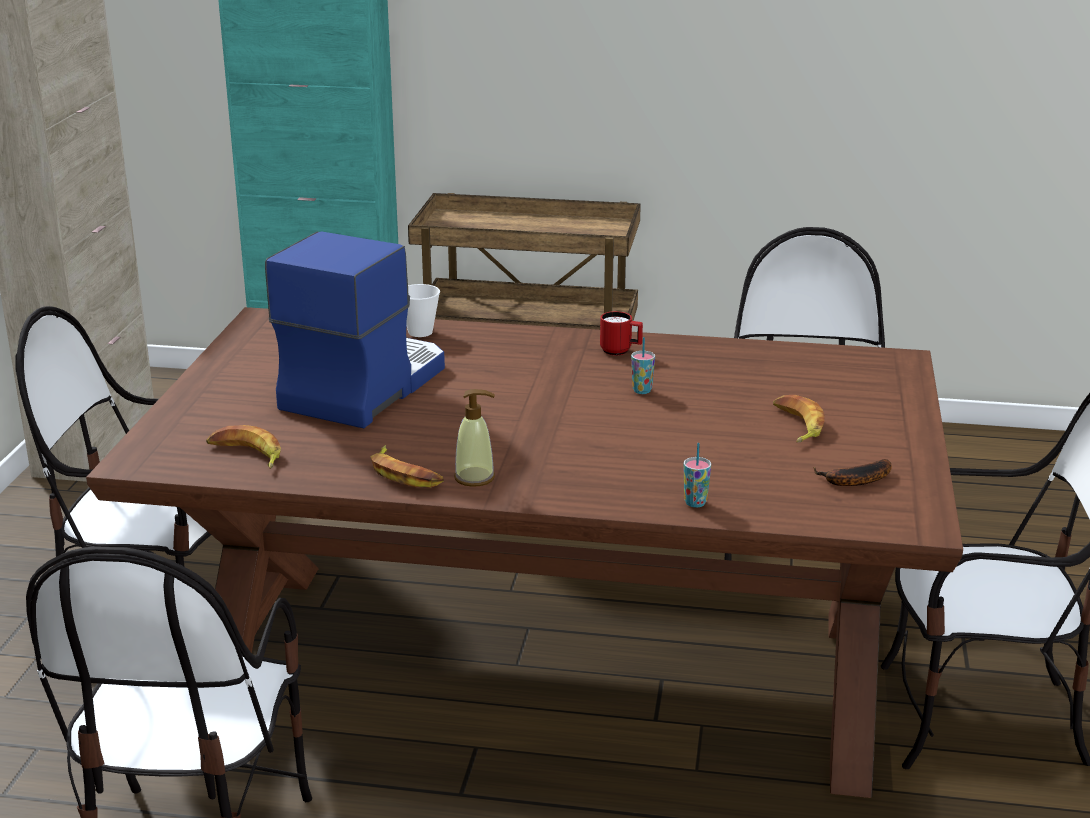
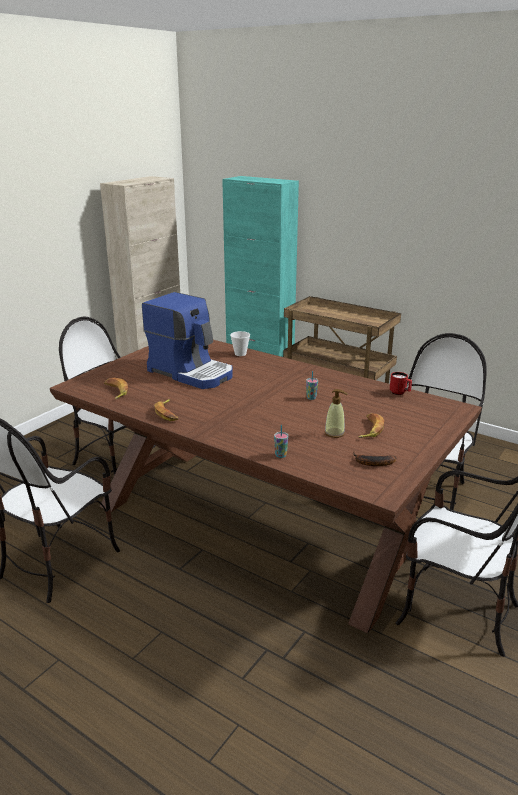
camera: 25 degrees right, 0 degrees up
coffee machine [265,232,445,428] -> coffee machine turned 75 degrees clockwise [142,292,232,389]
soap dispenser [454,389,495,487] -> soap dispenser moved to [324,389,347,438]
red mug [600,311,643,355] -> red mug moved to [390,372,412,395]

